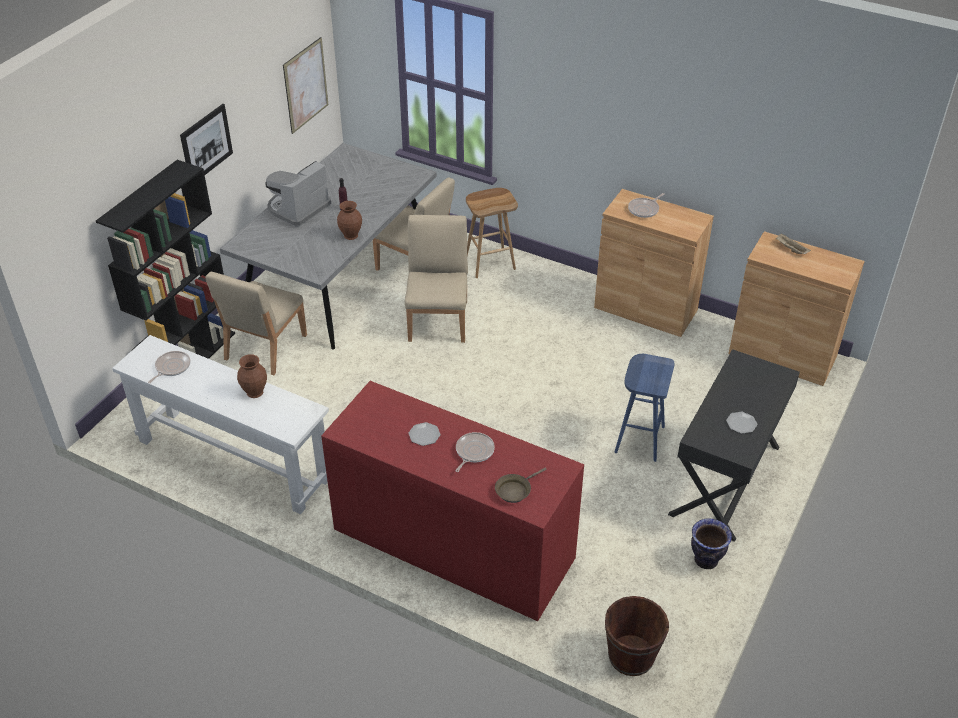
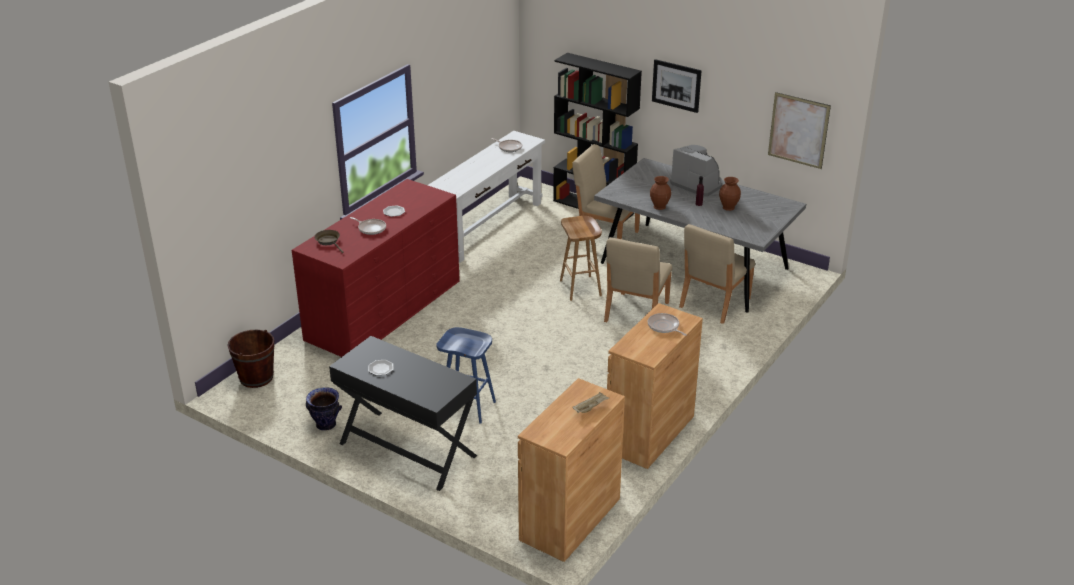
camera: 95 degrees right, 10 degrees down
brown vase [237,354,267,398] -> brown vase moved to [719,177,741,211]
beige chair [405,215,468,343] -> beige chair turned 105 degrees clockwise [604,237,672,322]
brown stool [466,188,518,278] -> brown stool moved to [560,216,602,301]

